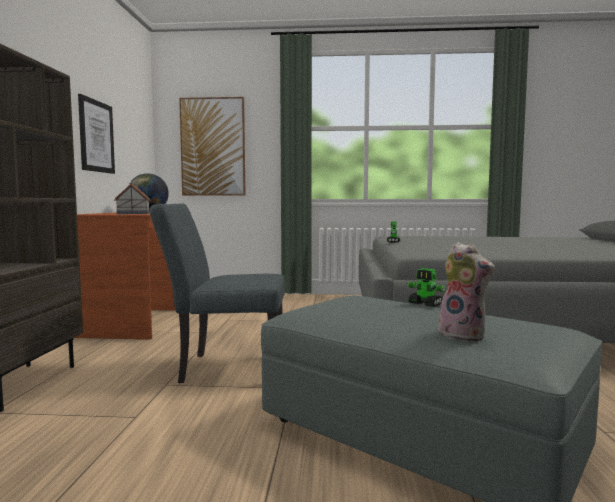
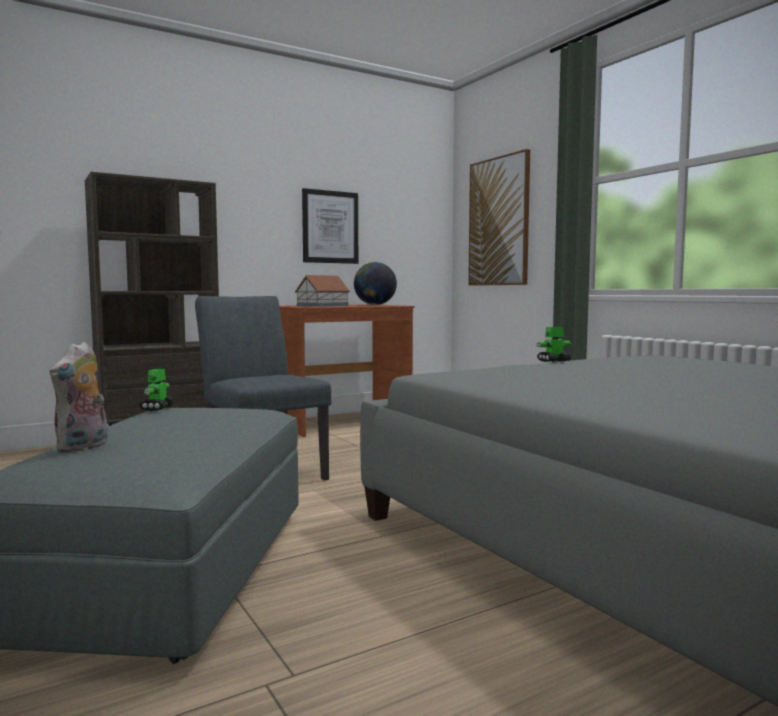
camera: 55 degrees right, 0 degrees up
toy robot [406,268,447,307] -> toy robot moved to [139,369,176,411]

